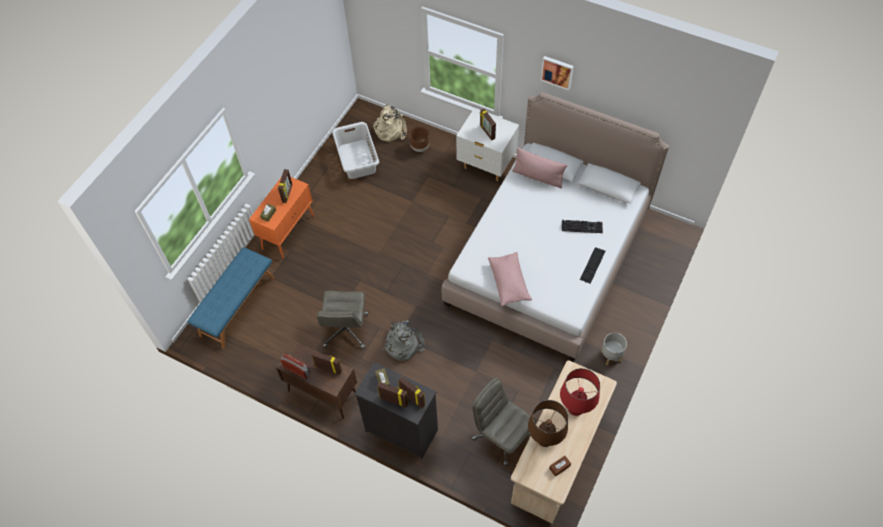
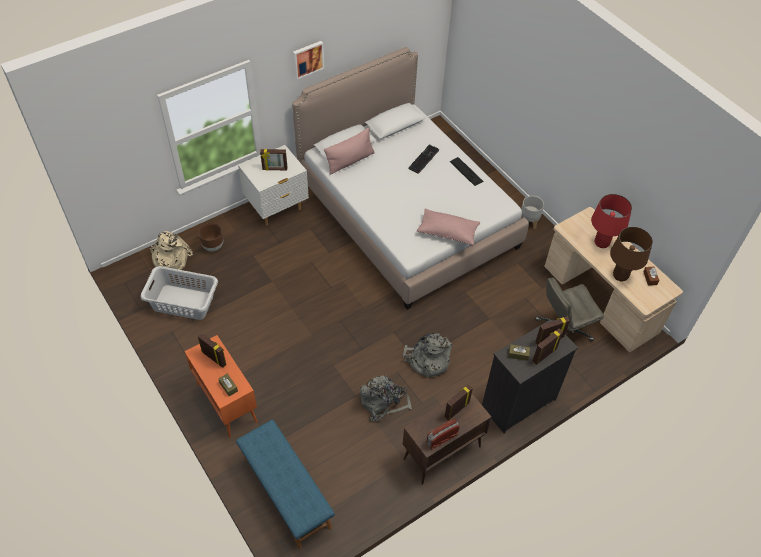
camera: 65 degrees left, 5 degrees down
grey office chair [316,290,369,349] -> grey backpack [360,375,412,421]

